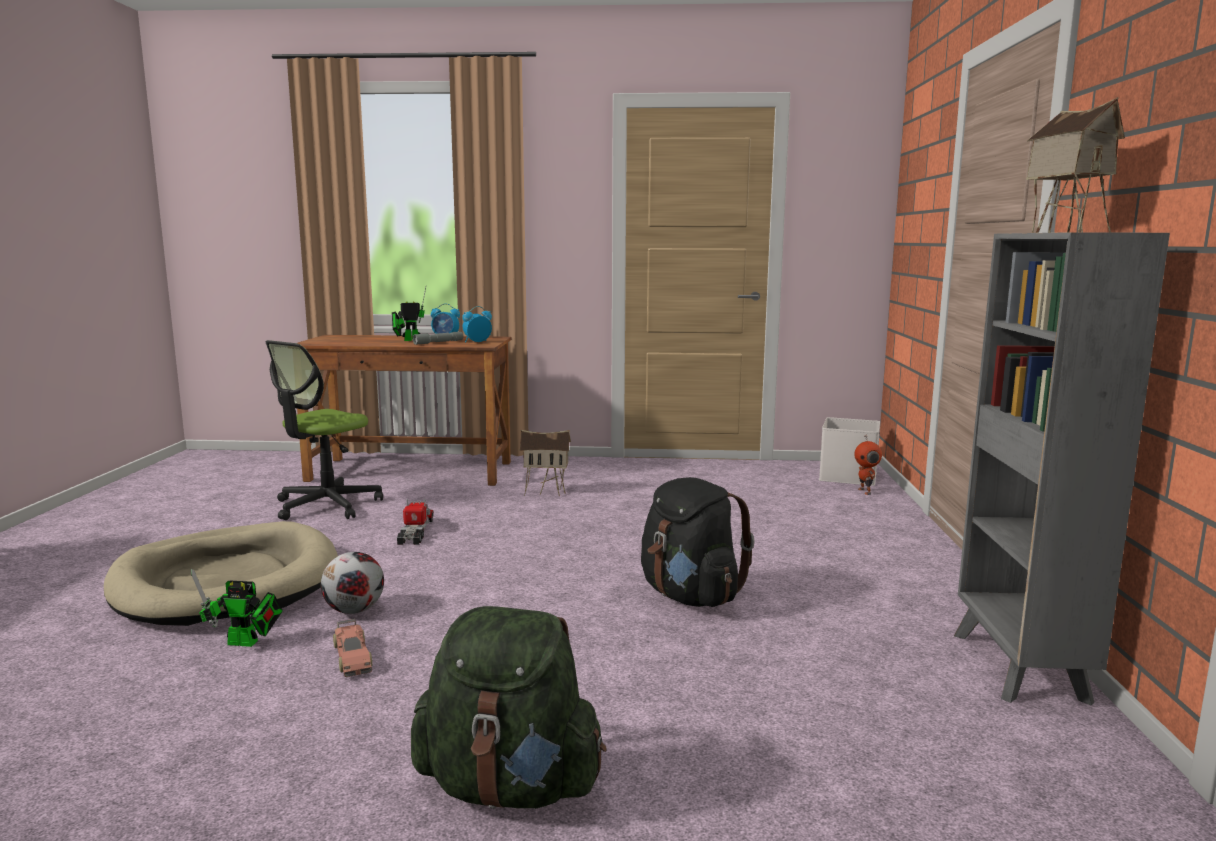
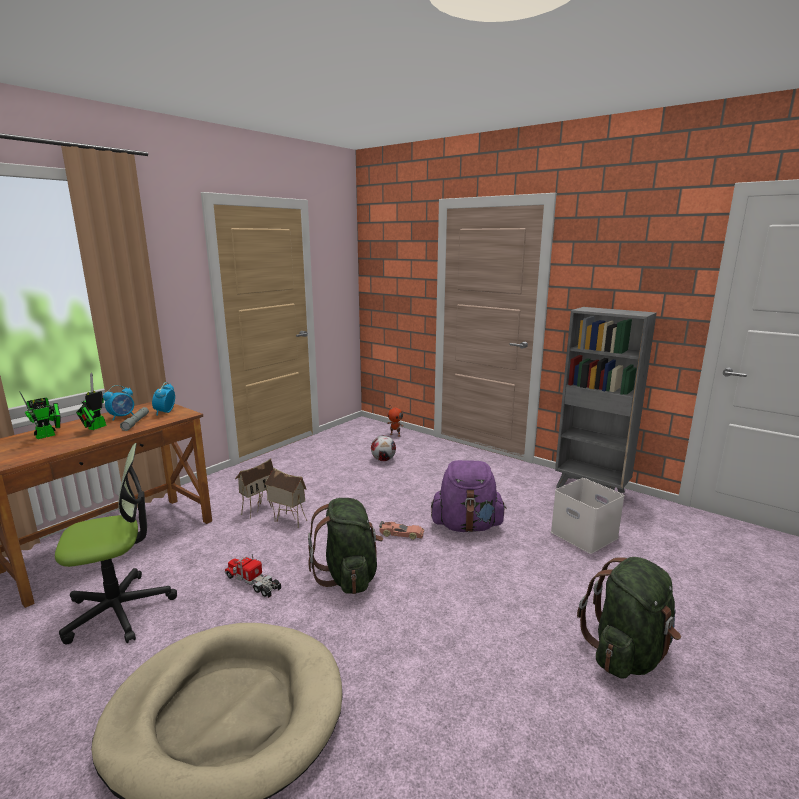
camera: 55 degrees left, 5 degrees up
toy robot [191,569,283,647] -> toy robot moved to [19,391,61,439]
office chair [266,340,383,520] -> office chair turned 90 degrees counterclockwise [55,443,177,645]
football [321,552,384,614] -> football moved to [371,435,396,461]
toy car [333,619,372,677] -> toy car moved to [379,521,424,540]
black backpack [641,477,755,607] -> purple backpack [431,460,507,532]
white storage box [819,417,880,486] -> white storage box moved to [551,478,625,554]
toy house [1026,97,1125,233] -> toy house moved to [264,468,307,528]
none -> green backpack [308,498,383,594]

